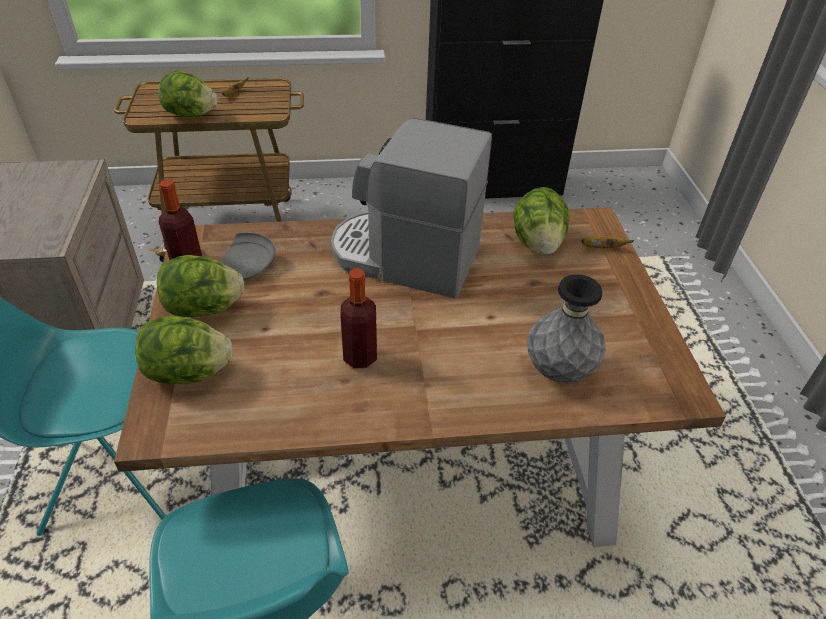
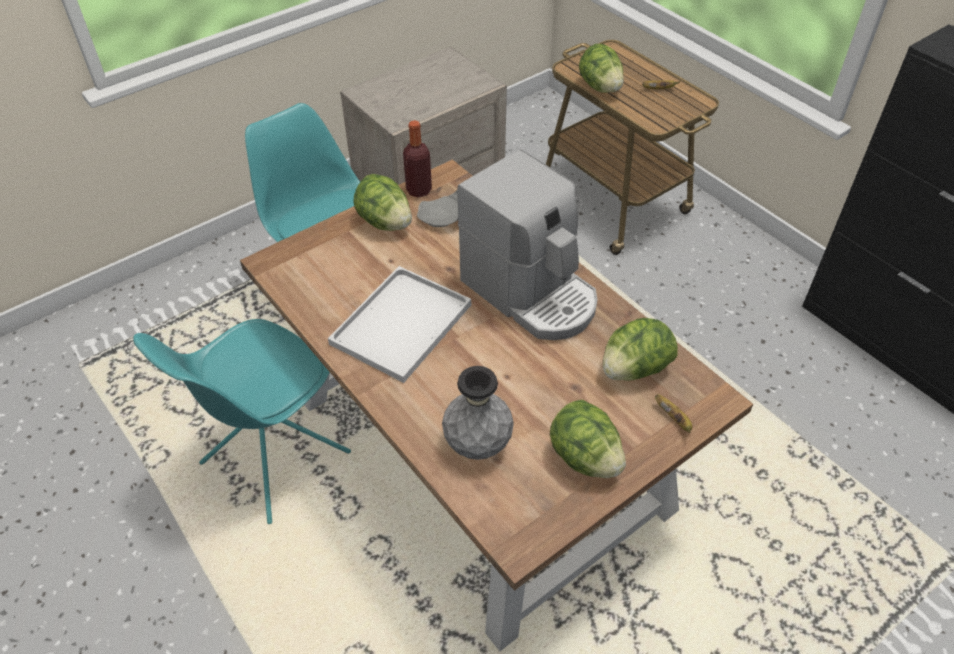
camera: 60 degrees right, 5 degrees up
lettuce [136,315,233,384] -> lettuce moved to [550,400,626,478]
coffee machine [331,118,492,299] -> coffee machine turned 150 degrees clockwise [457,149,597,340]
bottle [340,268,377,368] -> white tray [328,266,471,383]

